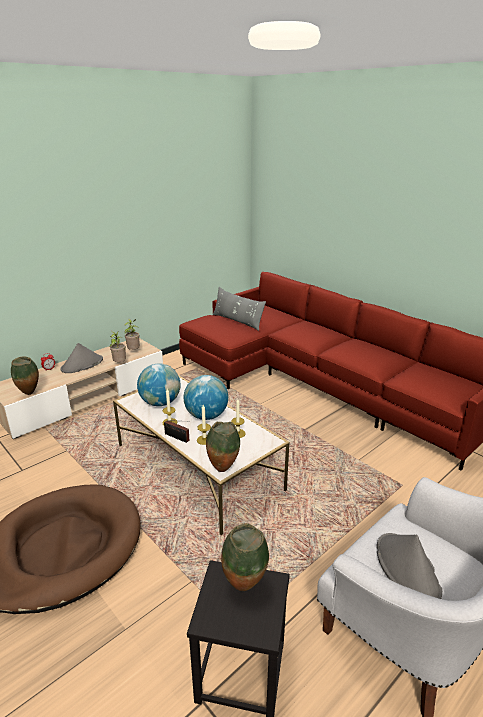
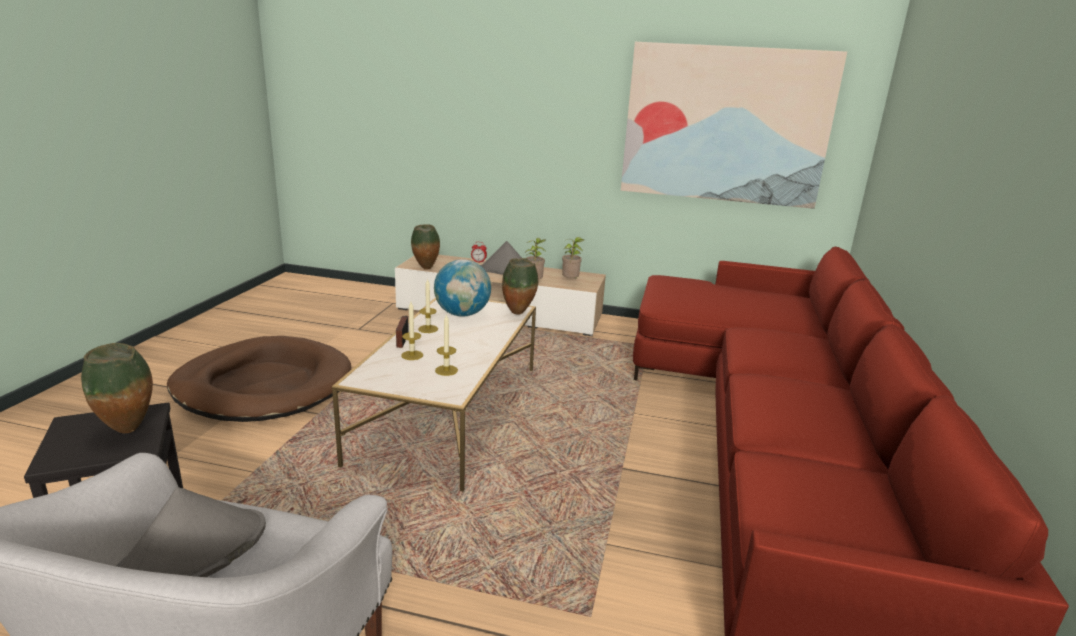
camera: 55 degrees right, 5 degrees down
globe [184,375,228,420] -> none
vase [206,421,240,472] -> vase moved to [502,258,538,315]
grey pillow [212,287,266,331] -> none
none -> picture [621,42,847,209]

